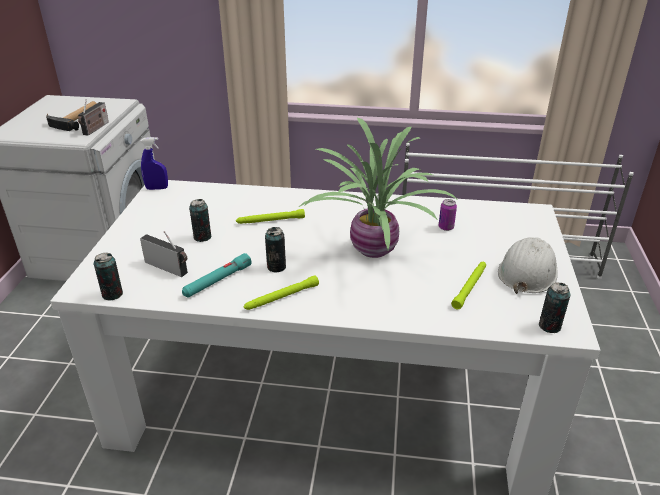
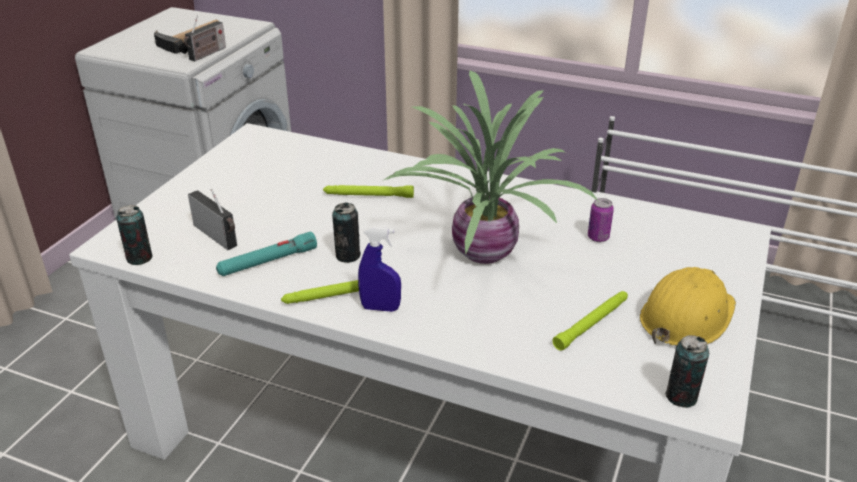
camera: 15 degrees right, 0 degrees up
blue spray bottle [140,137,168,190] -> blue spray bottle moved to [358,226,401,312]
can [189,199,211,242] -> none
white hard hat [498,237,557,294] -> yellow hard hat [640,267,736,346]

